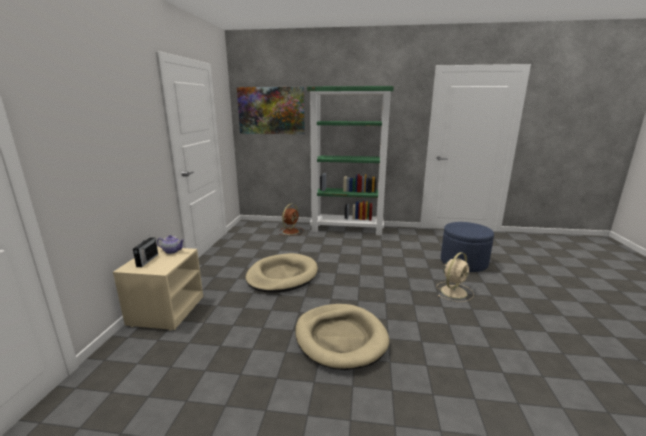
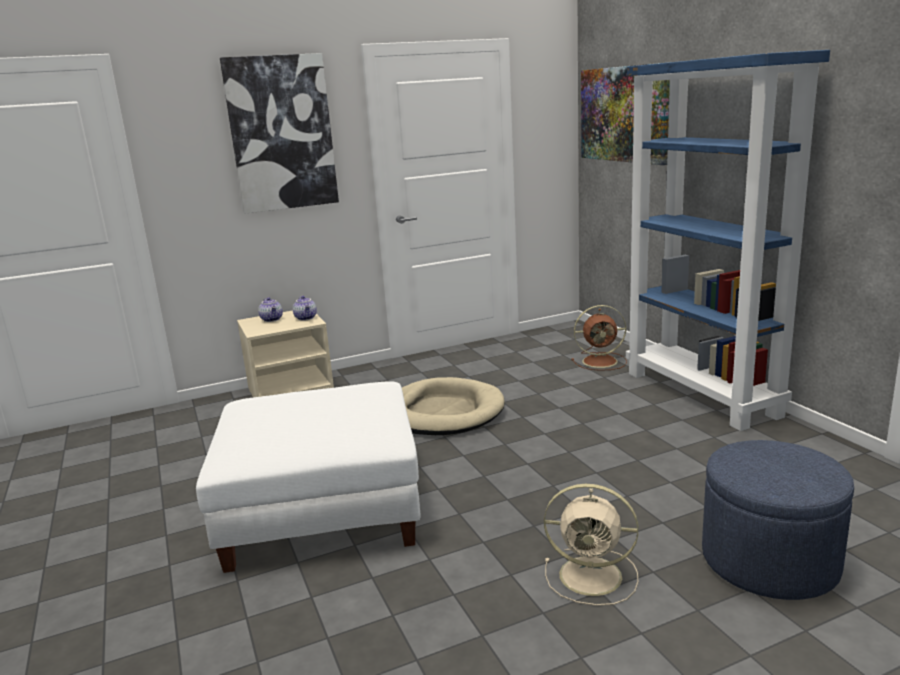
camera: 60 degrees right, 0 degrees up
radio [133,236,158,267] -> teapot [258,297,283,322]
beige dog bed [295,304,389,370] -> white ottoman [196,381,421,573]
green bookcase [307,86,394,235] -> blue bookcase [626,50,830,431]
none -> picture [220,53,339,213]

